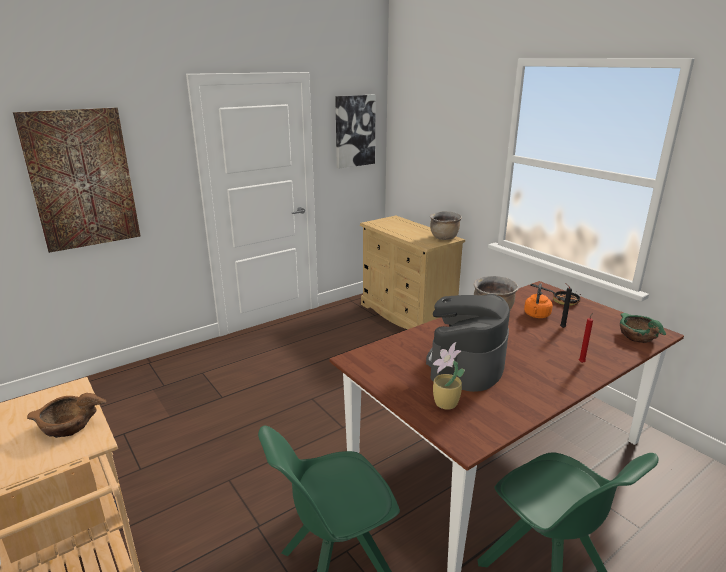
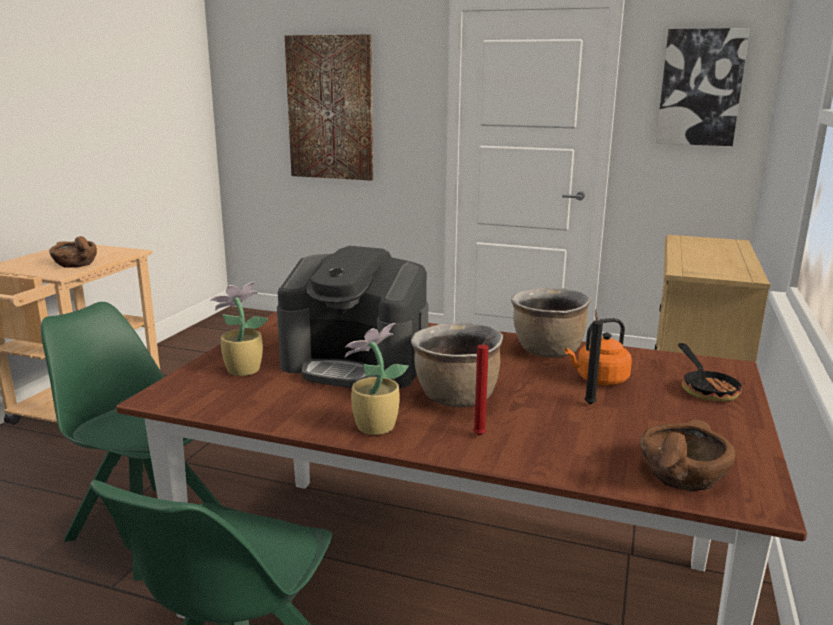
camera: 55 degrees right, 5 degrees down
coffee machine [426,294,510,392] -> coffee machine turned 150 degrees counterclockwise [277,246,428,388]
brown cooking pot [430,211,462,240] -> brown cooking pot moved to [411,323,503,407]
green bowl [620,313,666,343] -> brown bowl [640,419,736,492]
none -> potted plant [345,323,409,435]

